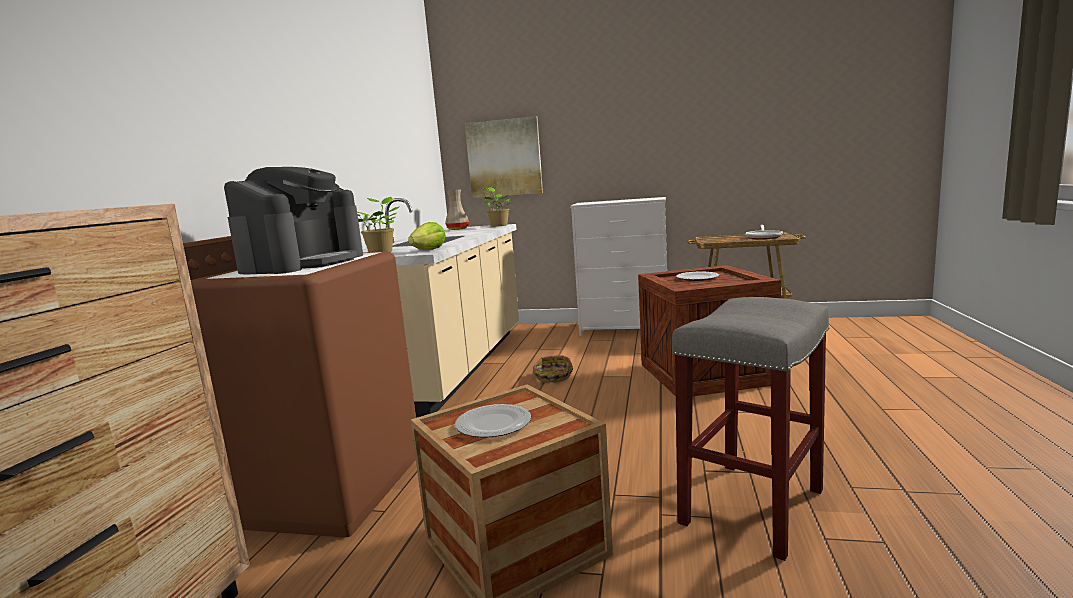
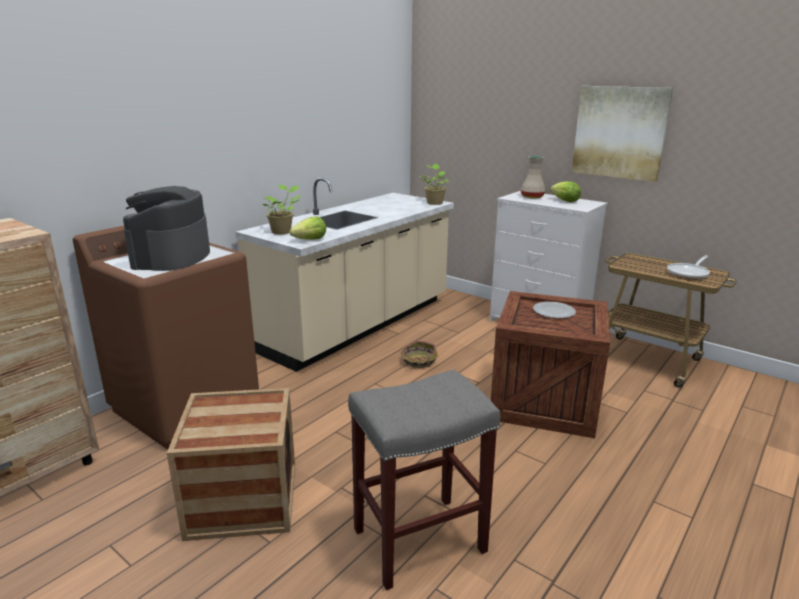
camera: 25 degrees right, 10 degrees up
coffee machine [224,167,363,274] -> coffee machine turned 135 degrees clockwise [123,186,210,271]
beige vase [445,189,469,230] -> beige vase moved to [521,156,545,198]
plate [455,404,531,438] -> none
picture [465,116,543,198] -> picture moved to [572,86,673,182]
none -> lettuce [550,181,581,202]

